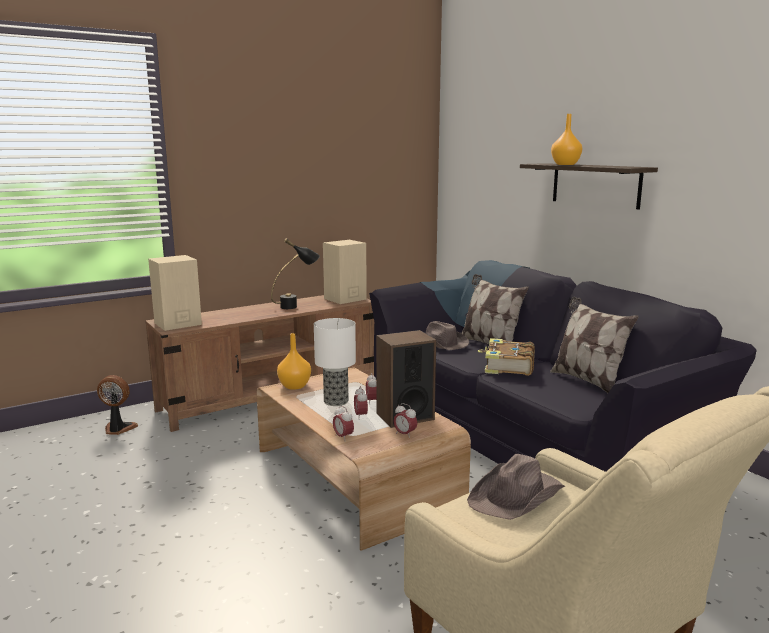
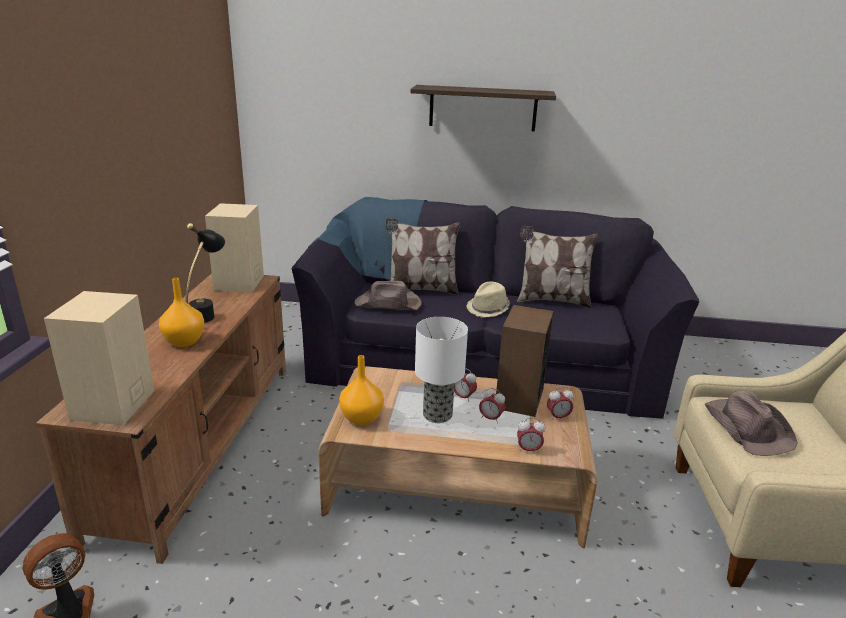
camera: 50 degrees left, 10 degrees up
book [478,338,535,376] -> beige hat [466,281,510,317]
orange vase [551,114,582,165] -> orange vase moved to [159,278,204,347]

